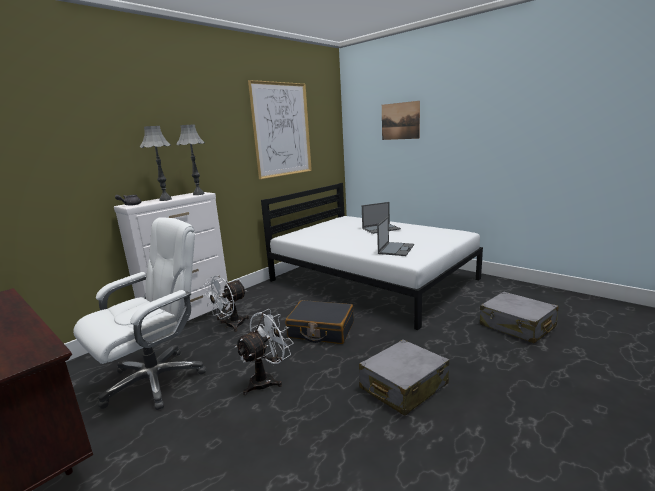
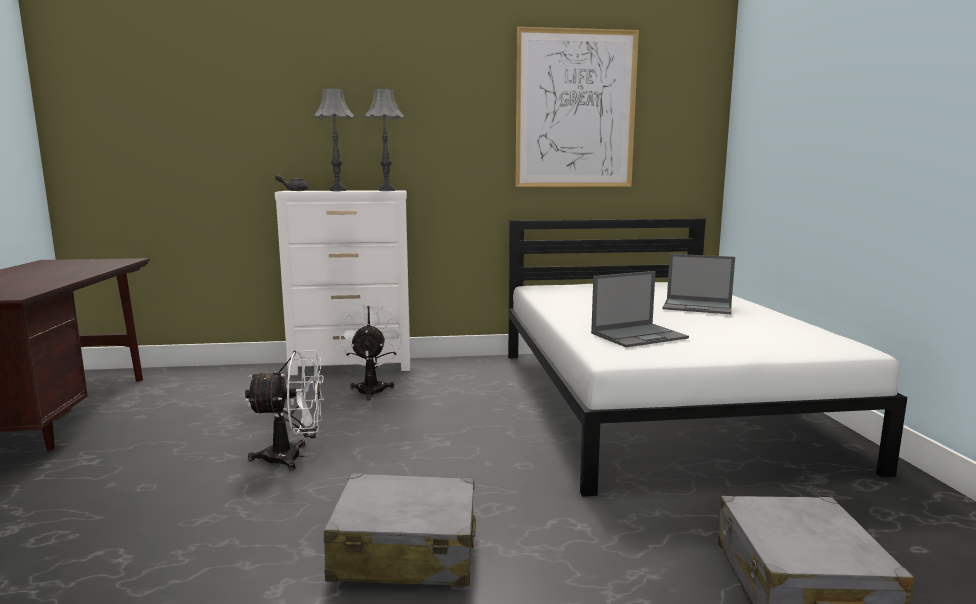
camera: 40 degrees right, 5 degrees down
white office chair [73,217,206,410] -> none
white fan [203,275,249,332] -> white fan turned 90 degrees clockwise [339,305,403,401]
black suitcase [285,300,354,344] -> none
picture [382,101,420,140] -> none

